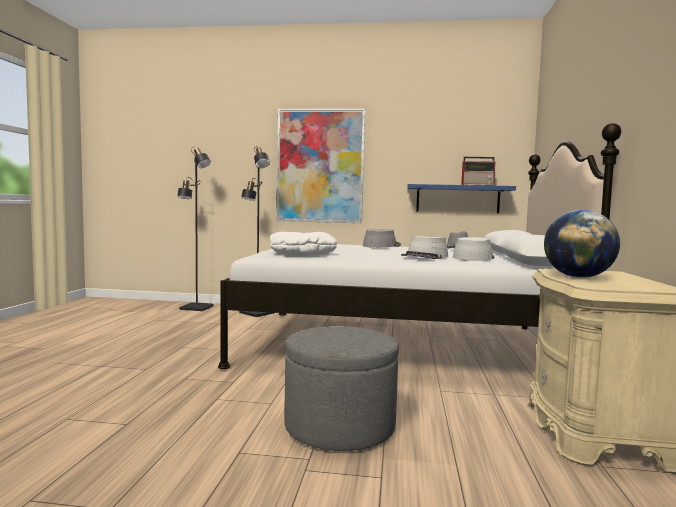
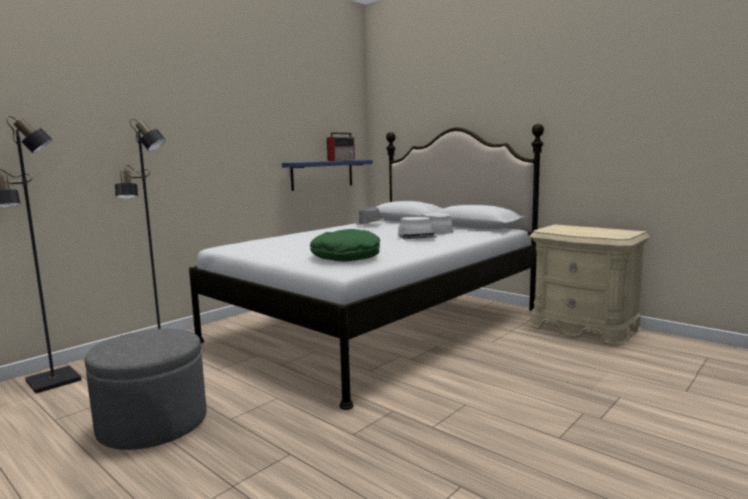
camera: 55 degrees left, 5 degrees up
white pillow [270,232,337,256] -> green pillow [310,229,380,261]
picture [277,109,365,223] -> none
grey ottoman [284,326,399,451] -> grey ottoman moved to [84,329,207,450]
grey hat [363,229,401,248] -> none
globe [544,210,620,278] -> none

